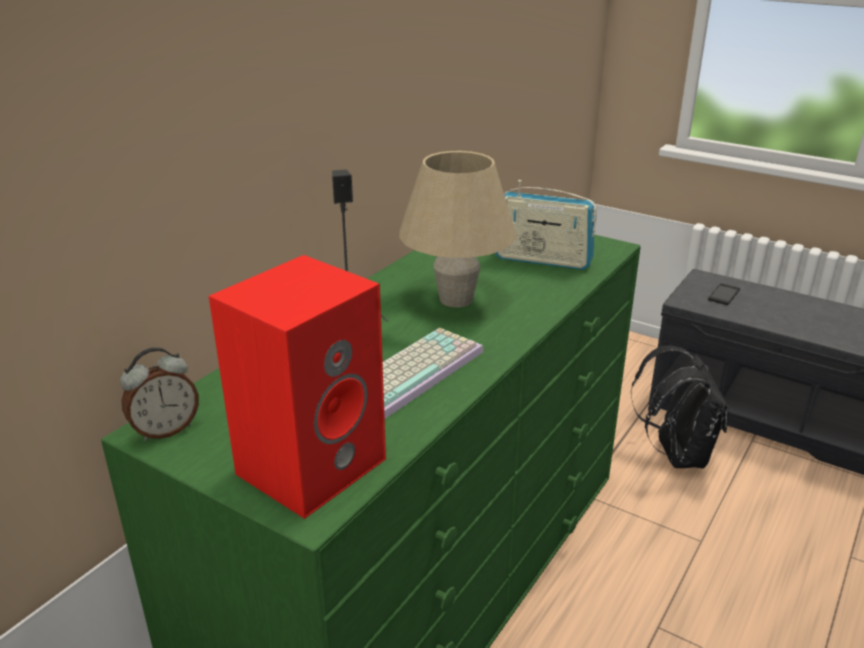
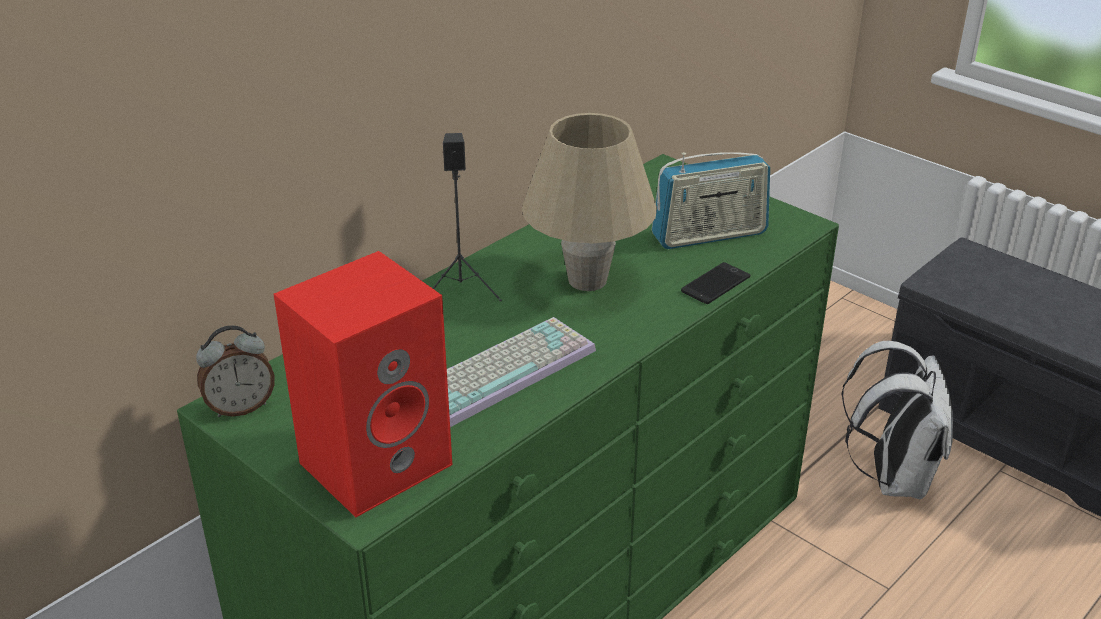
camera: 10 degrees right, 5 degrees up
radio [495,180,597,270] -> radio turned 45 degrees counterclockwise [652,152,770,249]
black backpack [630,345,728,469] -> white backpack [841,341,953,499]
phone [708,283,740,305] -> phone moved to [681,262,750,304]

